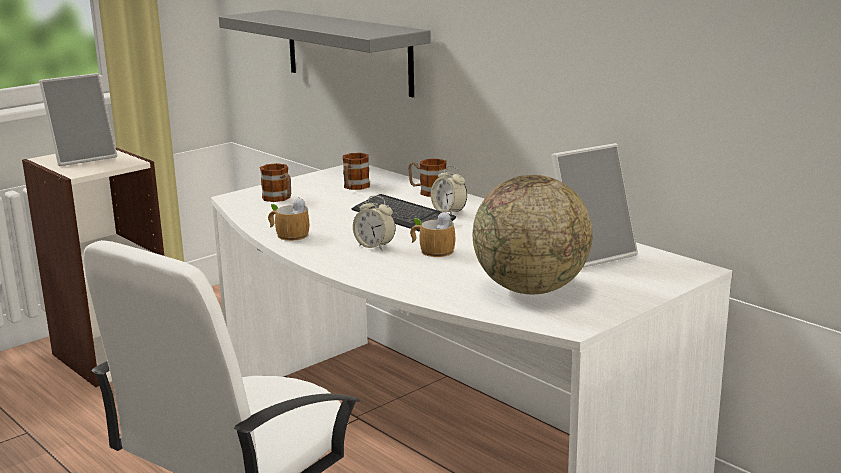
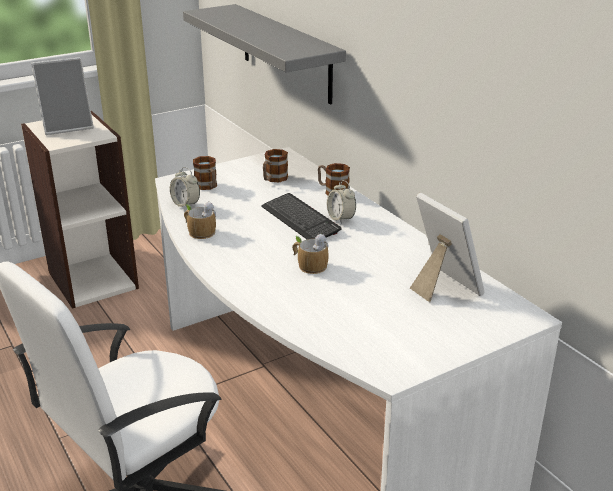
camera: 10 degrees right, 10 degrees up
alarm clock [353,195,396,250] -> alarm clock moved to [170,167,200,207]
globe [473,175,593,294] -> none
picture frame [551,143,638,268] -> picture frame turned 105 degrees counterclockwise [410,193,485,302]

